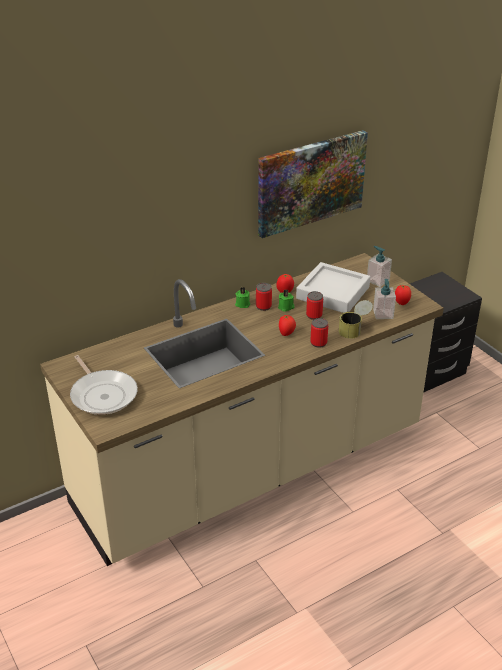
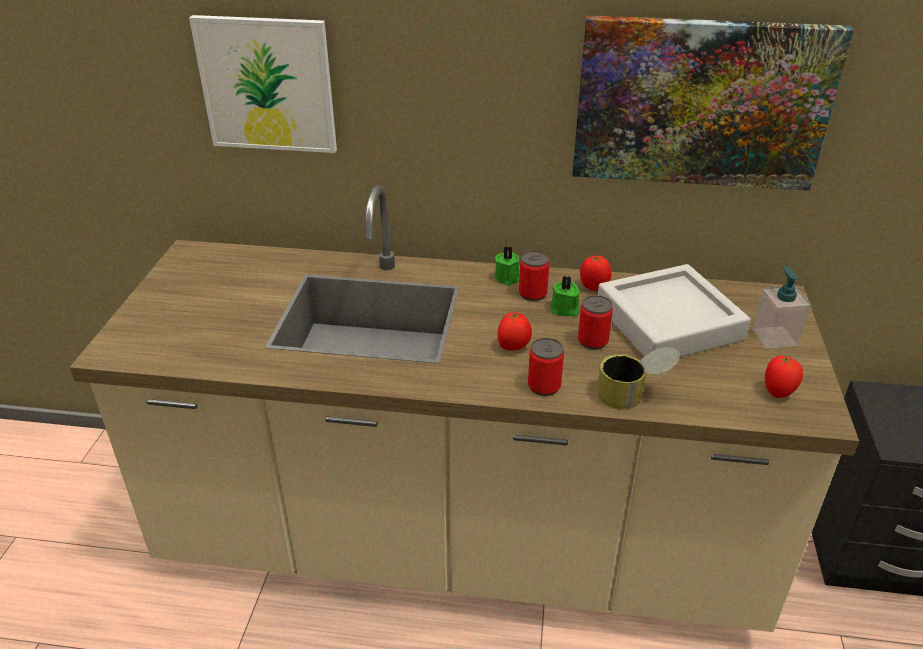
camera: 40 degrees right, 0 degrees up
frying pan [70,355,138,415] -> none
soap dispenser [373,279,396,319] -> none
none -> picture [189,15,337,153]

